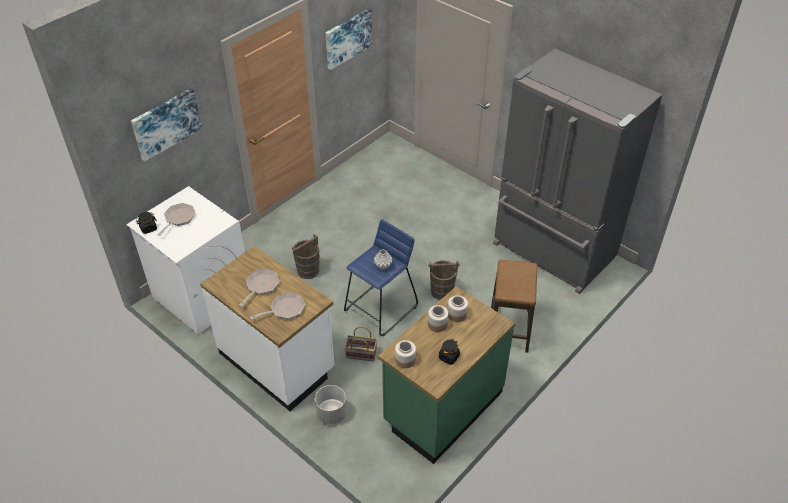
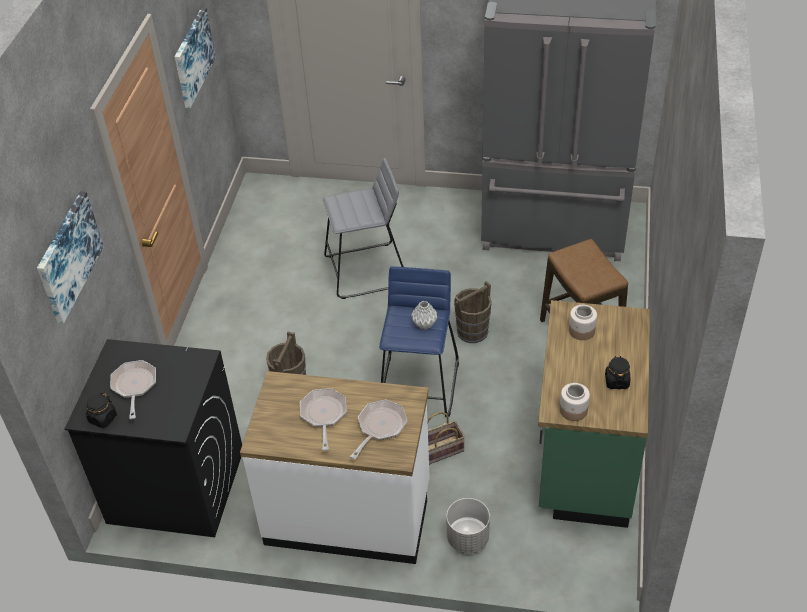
camera: 30 degrees left, 0 degrees up
white washing machine [126,186,245,335] -> black washing machine [65,339,242,537]
jar [428,305,448,332] -> none
none -> grey stool [323,158,404,299]

